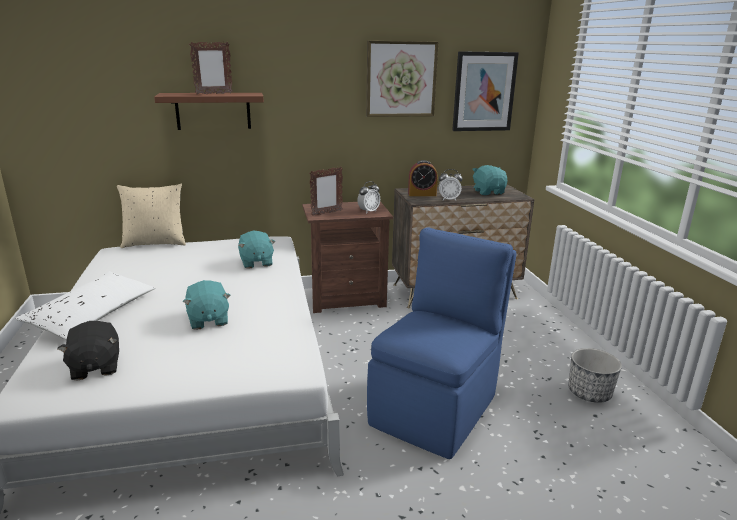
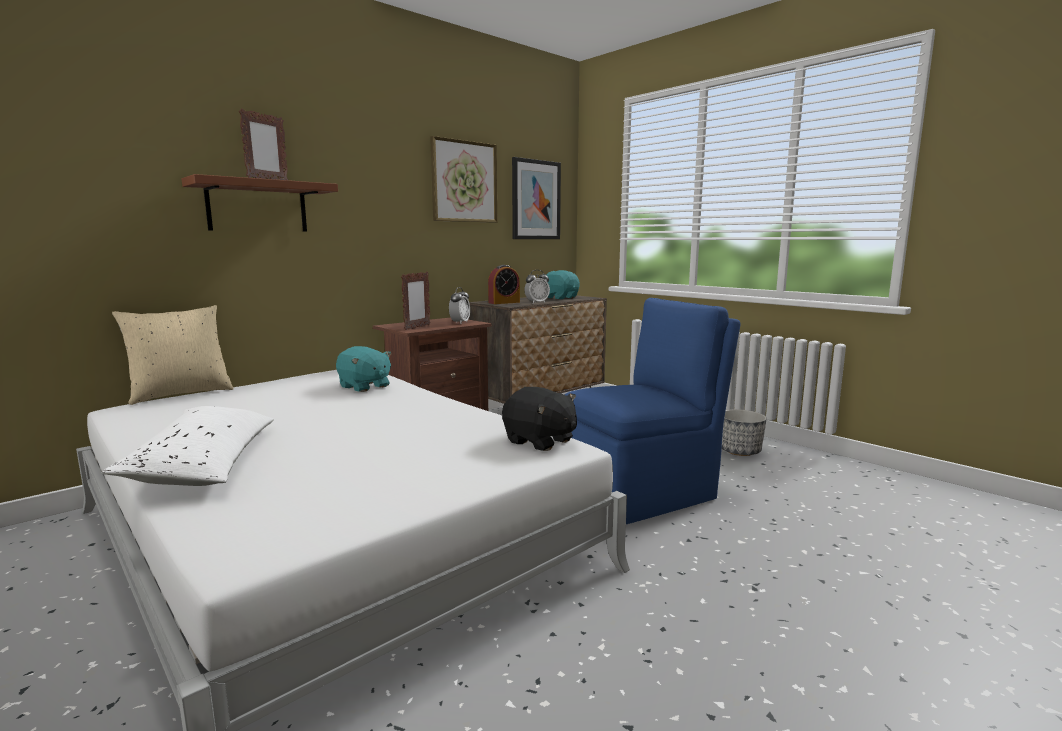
camera: 30 degrees left, 10 degrees down
black plush toy [57,321,119,381] -> black plush toy moved to [502,387,577,451]
turquoise plush toy [183,280,231,330] -> none
blue chair [367,227,516,459] -> blue chair turned 60 degrees clockwise [565,298,741,524]

